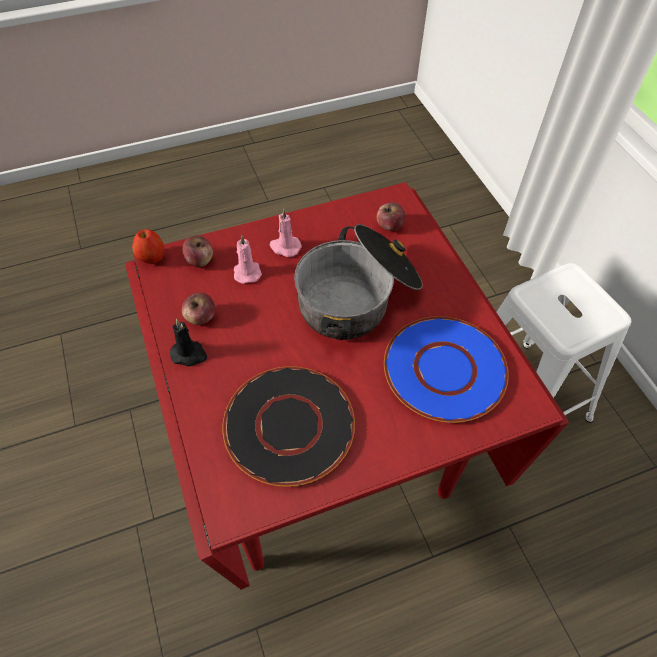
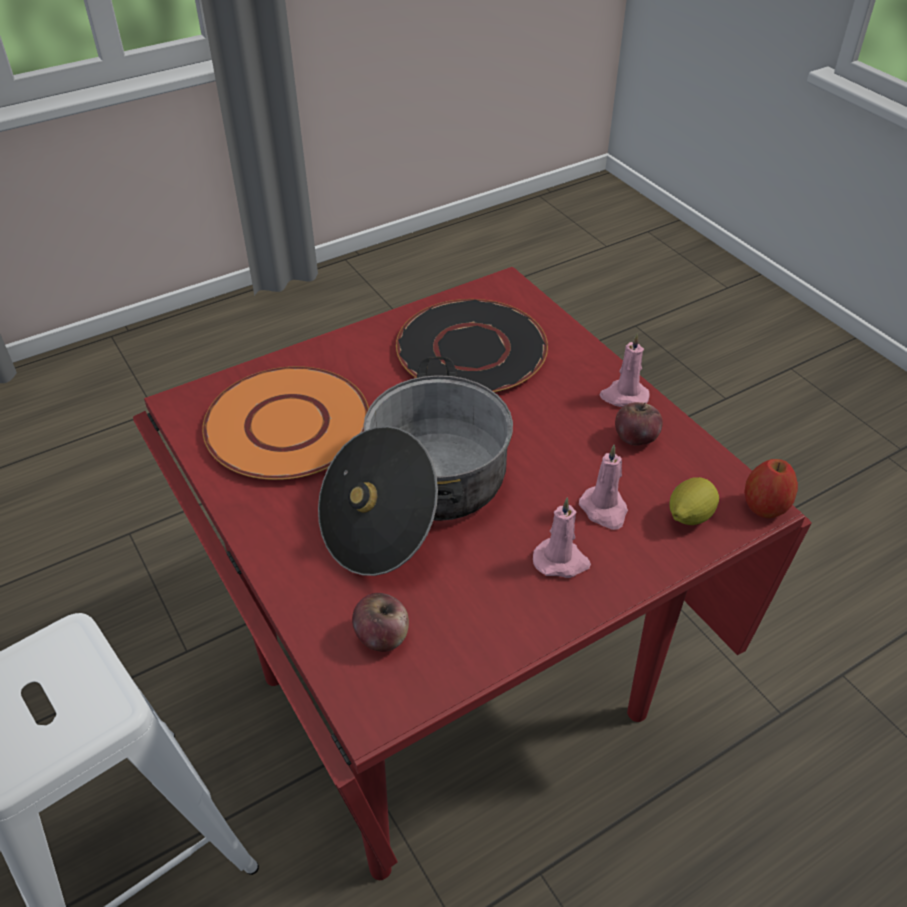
camera: 170 degrees right, 10 degrees down
black candle [170,319,207,366] -> pink candle [599,333,650,407]
apple [183,236,213,267] -> lemon [669,477,719,525]
blue plate [384,316,509,423] -> orange plate [202,366,369,480]

